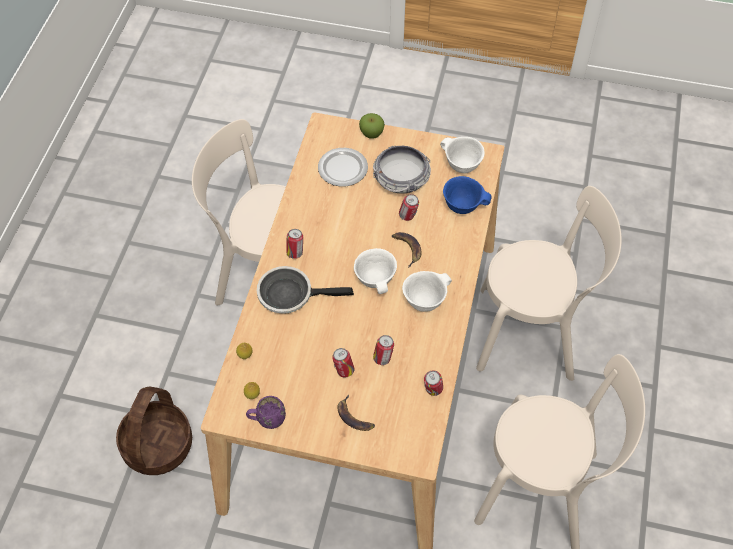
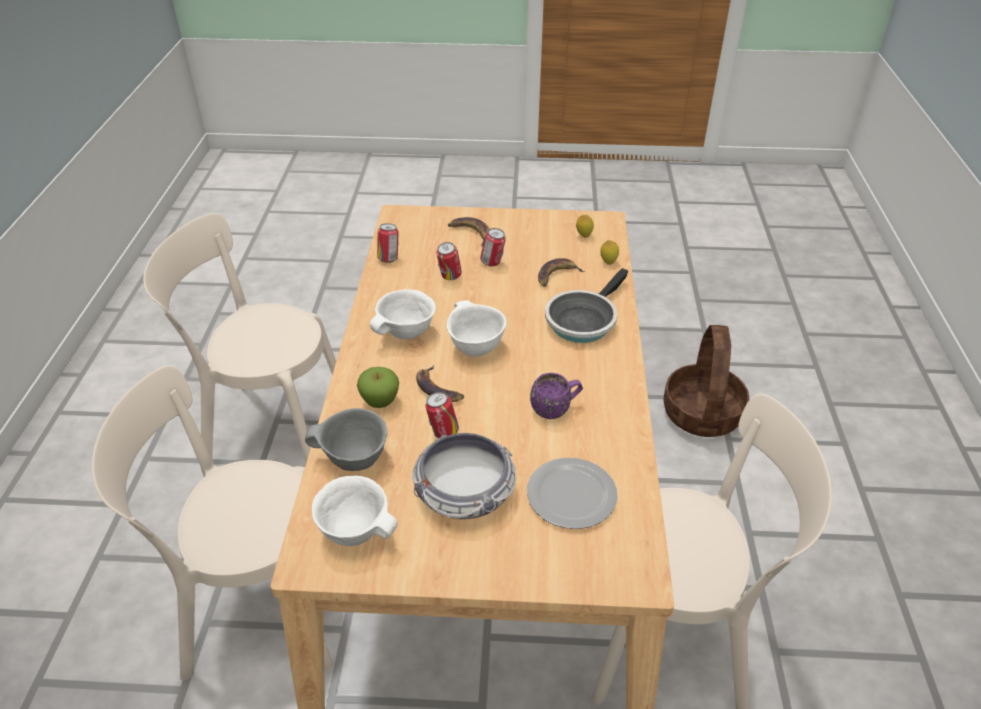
camera: 170 degrees right, 15 degrees down
purple mug [246,396,286,429] -> purple mug moved to [530,373,583,419]
frying pan [257,266,354,314] -> frying pan turned 135 degrees clockwise [545,268,628,343]
can [286,229,303,259] -> none
apple [359,113,385,139] -> apple moved to [357,367,399,408]
blue bowl [443,176,492,214] -> grey bowl [305,408,388,471]
none -> banana [538,258,585,287]

